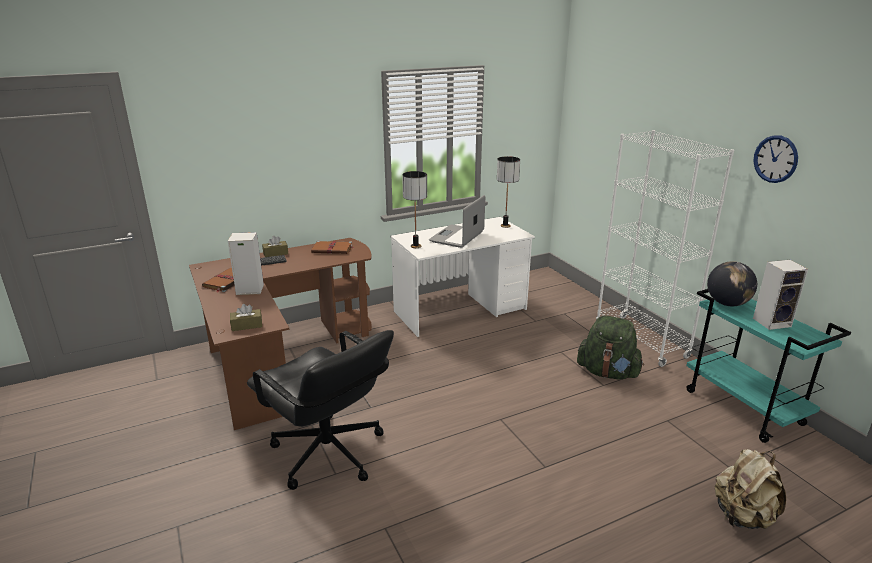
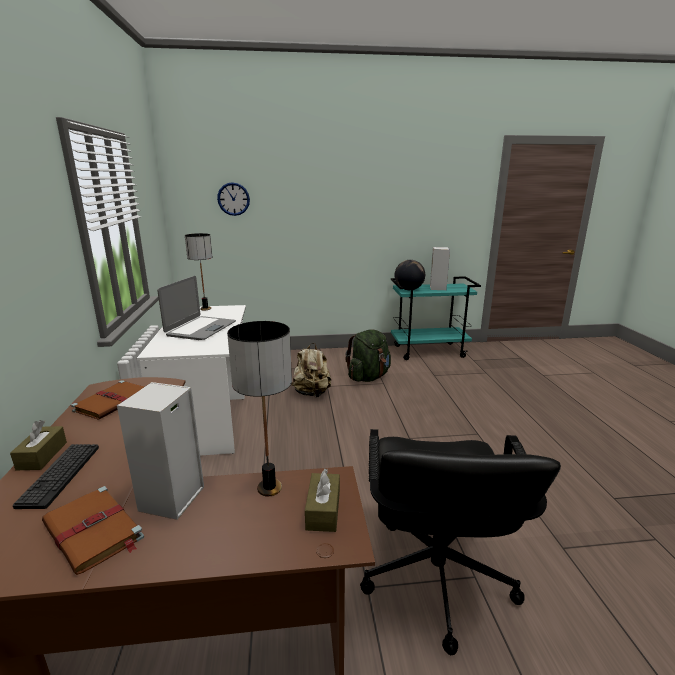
camera: 70 degrees left, 5 degrees down
black office chair [247,330,394,490] -> black office chair turned 120 degrees clockwise [360,429,561,656]
table lamp [402,171,427,248] -> table lamp moved to [227,321,292,497]
laptop [429,195,485,248] -> laptop turned 120 degrees counterclockwise [157,276,236,340]
white bookcase [596,130,734,367] -> none
beige backpack [715,449,786,529] -> beige backpack moved to [291,343,331,398]
wall clock [753,135,798,183] -> wall clock moved to [217,182,250,216]

